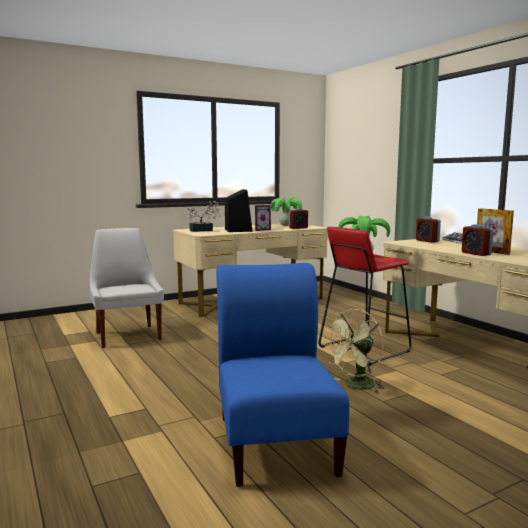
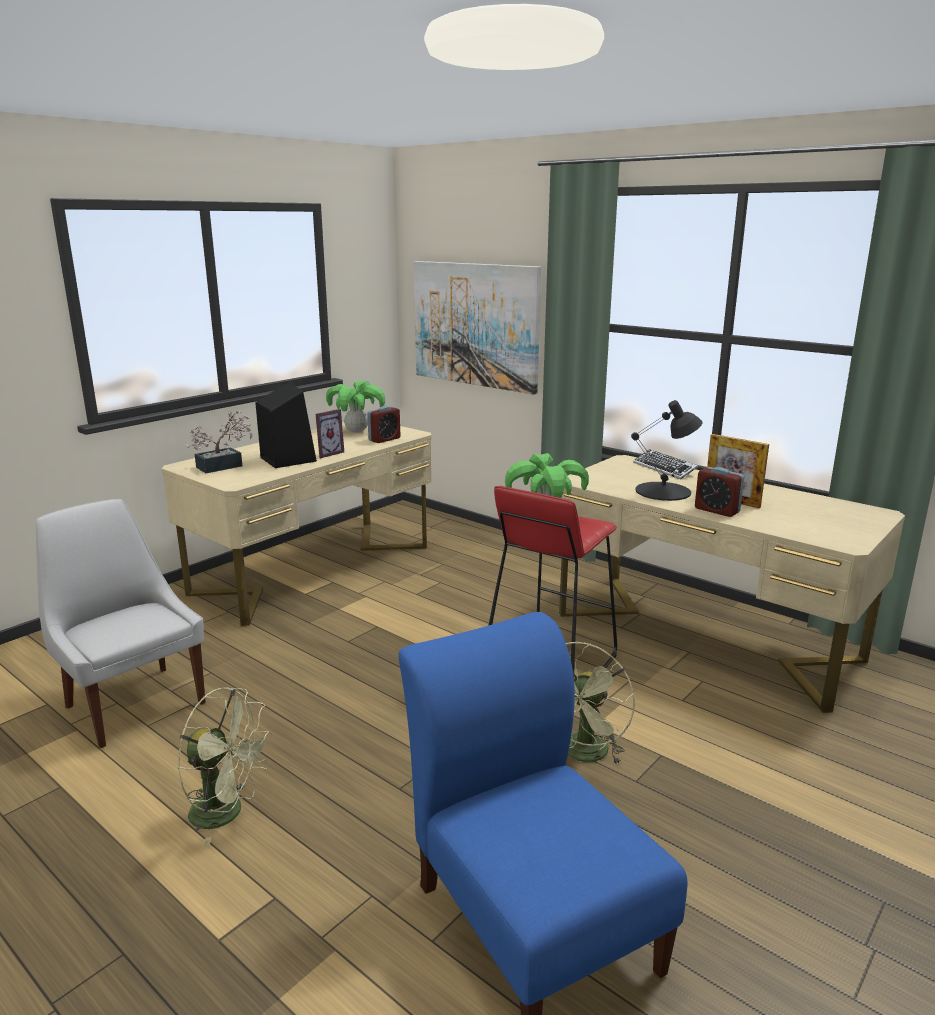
camera: 20 degrees left, 10 degrees up
alarm clock [416,216,441,243] -> none
none -> green fan [178,687,272,847]
none -> picture [414,261,541,394]
none -> black table lamp [631,400,703,501]

